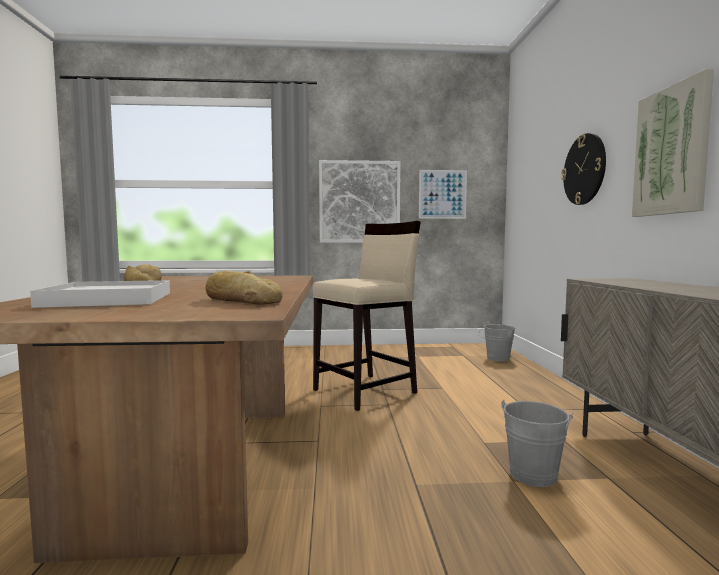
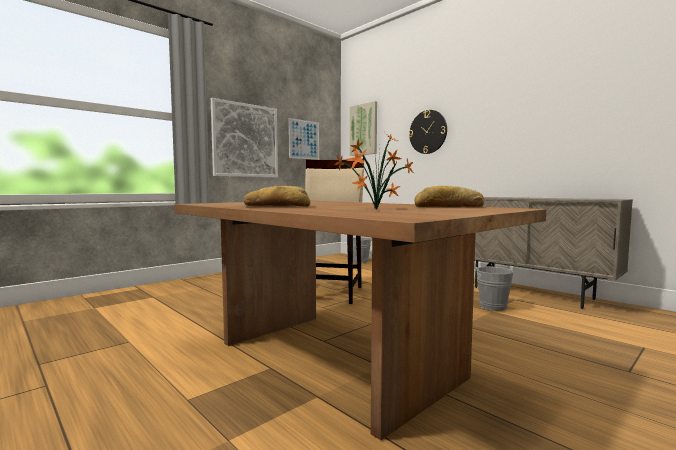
camera: 40 degrees left, 0 degrees up
white tray [30,280,170,308] -> potted plant [334,133,414,209]
picture [632,69,714,217] -> picture moved to [350,101,377,156]

